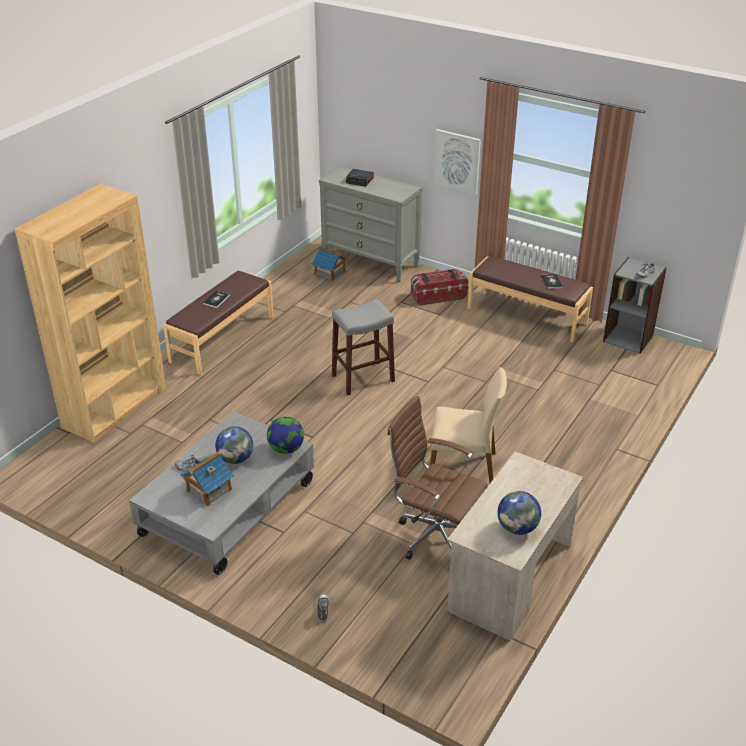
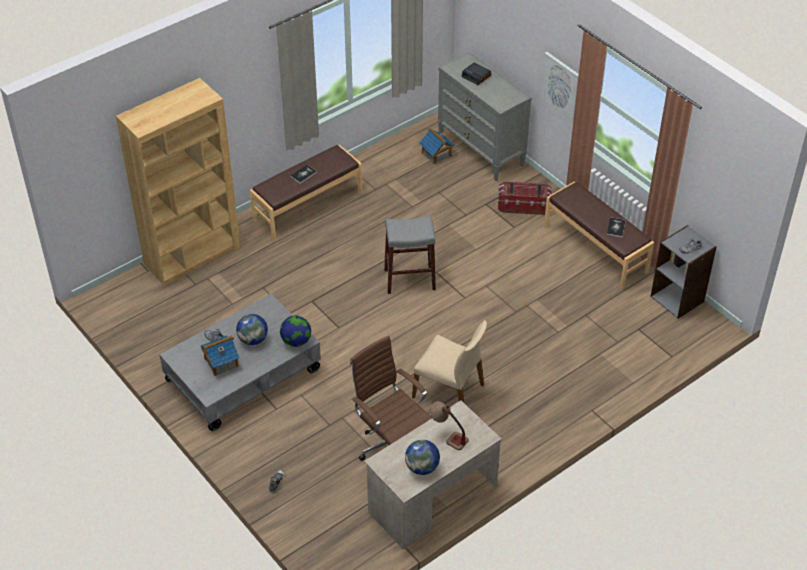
camera: 20 degrees right, 10 degrees up
none -> table lamp [430,401,469,450]

